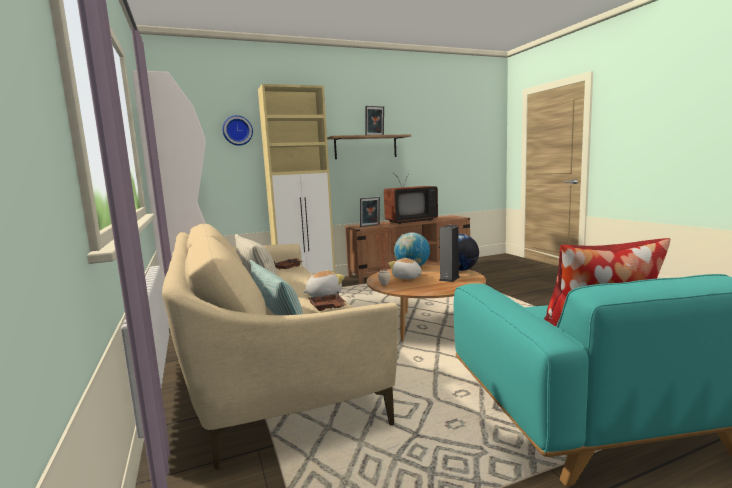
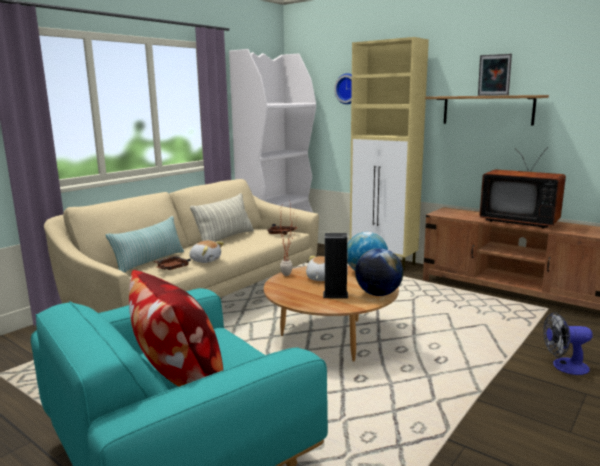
camera: 60 degrees right, 5 degrees up
picture frame [360,197,380,227] -> none
none -> fan [543,312,592,375]

